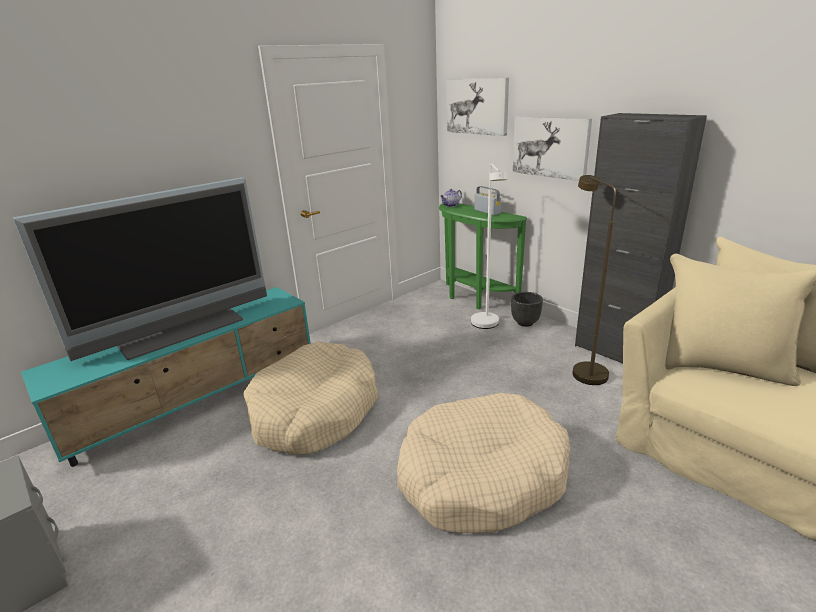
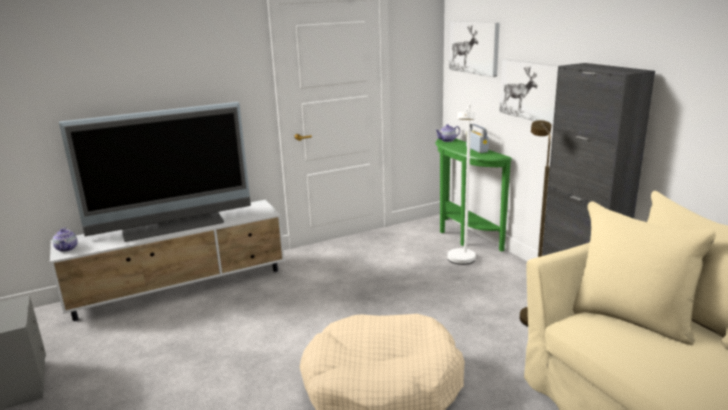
camera: 15 degrees right, 5 degrees down
turquoise tv stand [21,287,311,467] -> white tv stand [50,200,285,321]
beige dog bed [244,341,378,454] -> none
black planter [511,292,543,327] -> none
none -> teapot [52,228,78,252]

